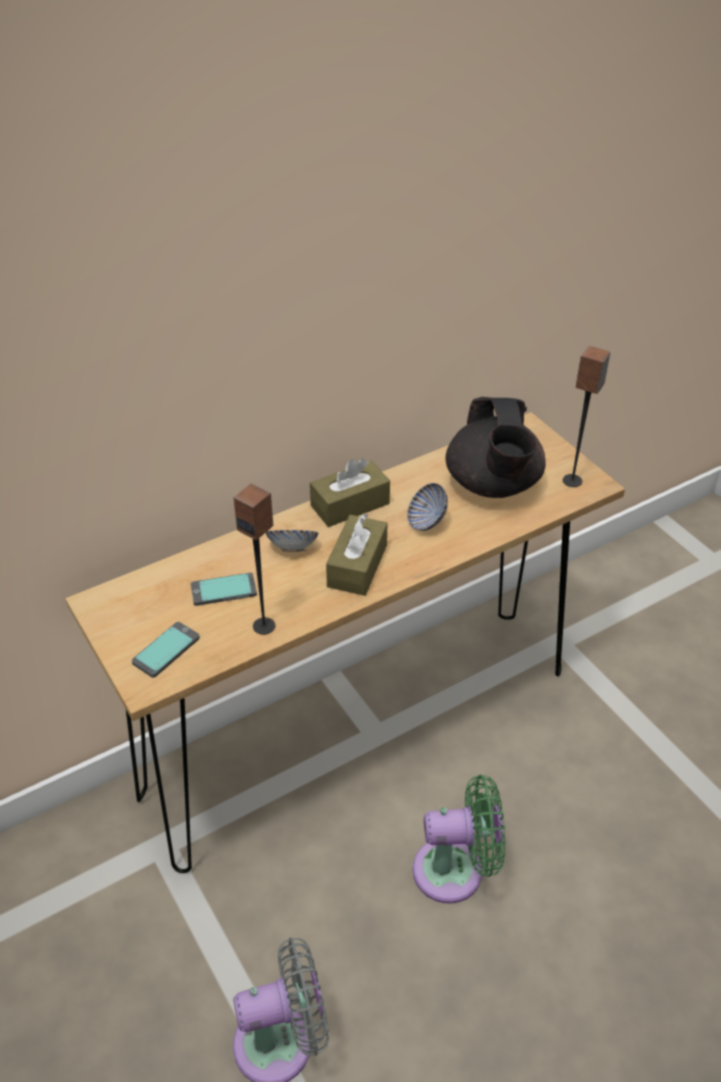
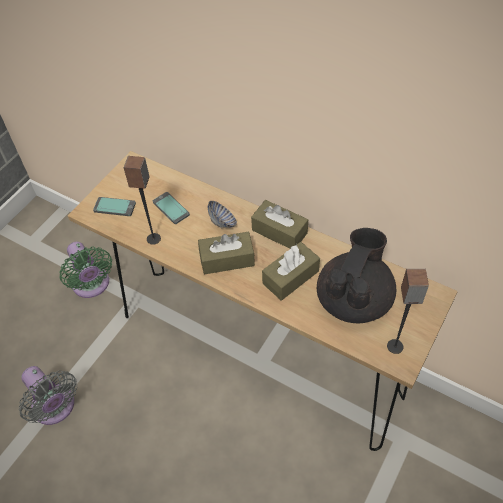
camera: 65 degrees right, 10 degrees up
bowl [407,483,448,531] -> brown tissue box [262,242,320,301]
green fan [413,775,505,904] -> green fan moved to [59,242,112,298]
black teapot [445,397,546,498] -> black teapot turned 150 degrees clockwise [317,228,396,323]

